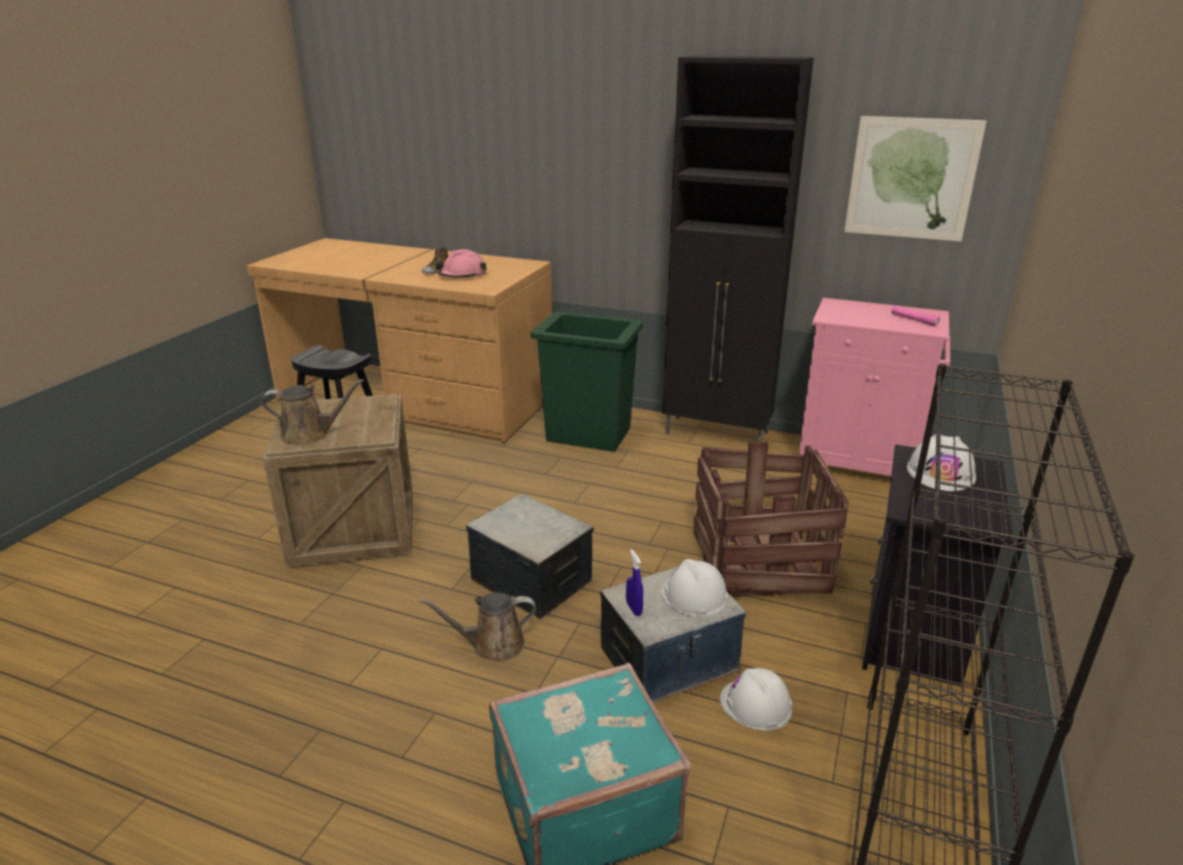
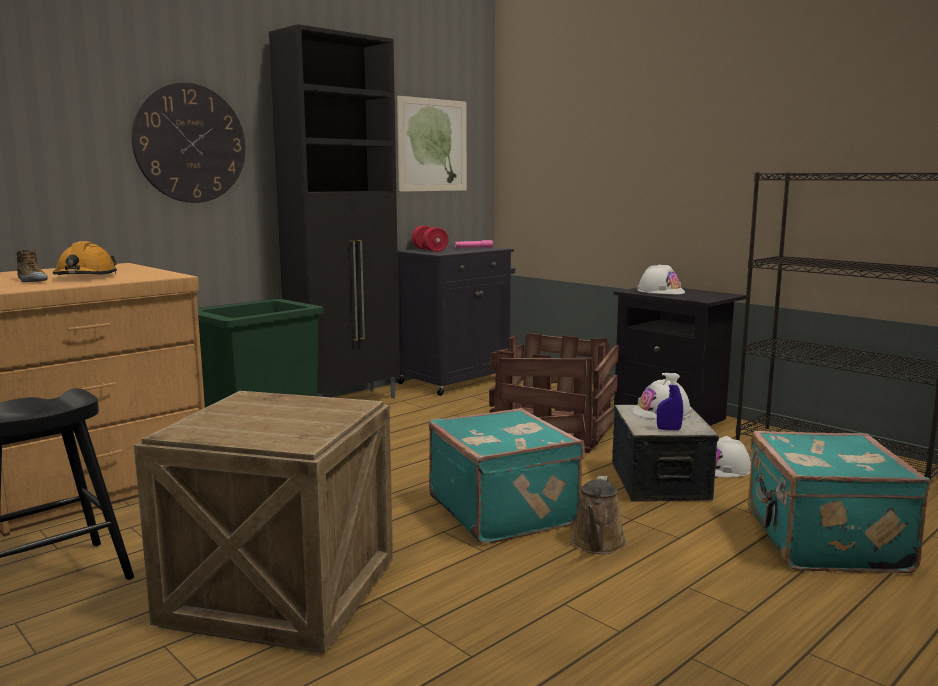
camera: 65 degrees left, 15 degrees down
brown watering can [261,379,364,446] -> none
pink hard hat [435,249,487,278] -> orange hard hat [53,241,117,275]
storage box [466,494,594,619] -> turquoise suitcase [429,408,585,543]
pink cabinet [799,298,950,476] -> black cabinet [397,246,515,396]
none -> wall clock [131,82,246,203]
none -> red dumbbell [412,226,449,252]

